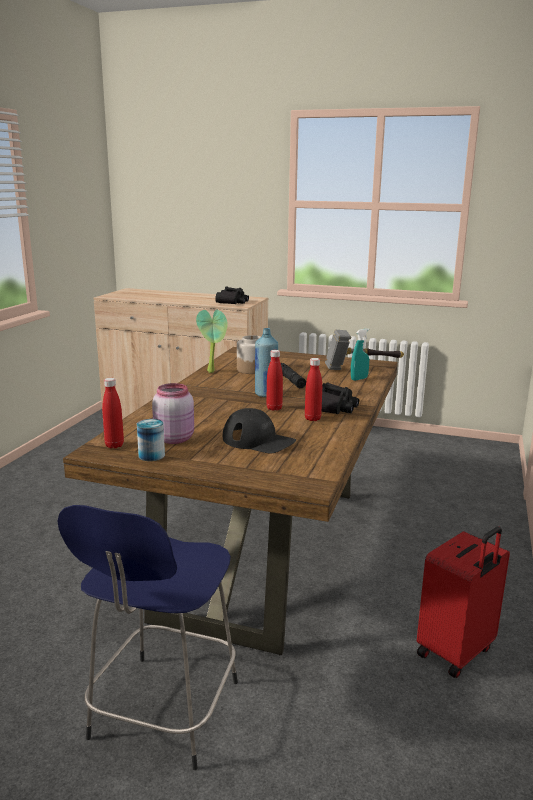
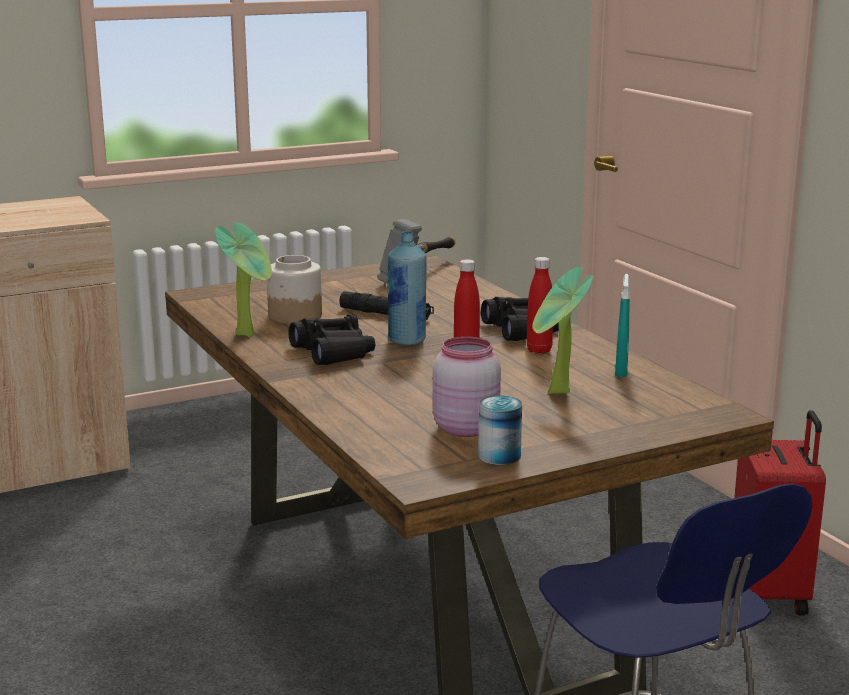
camera: 45 degrees left, 0 degrees up
red bottle [102,378,124,448] -> none
black binoculars [215,287,249,304] -> black binoculars moved to [288,314,375,365]
black cap [223,408,296,454] -> potted plant [532,267,594,394]
turquoise spray bottle [351,329,369,381] -> turquoise spray bottle moved to [615,274,630,377]

